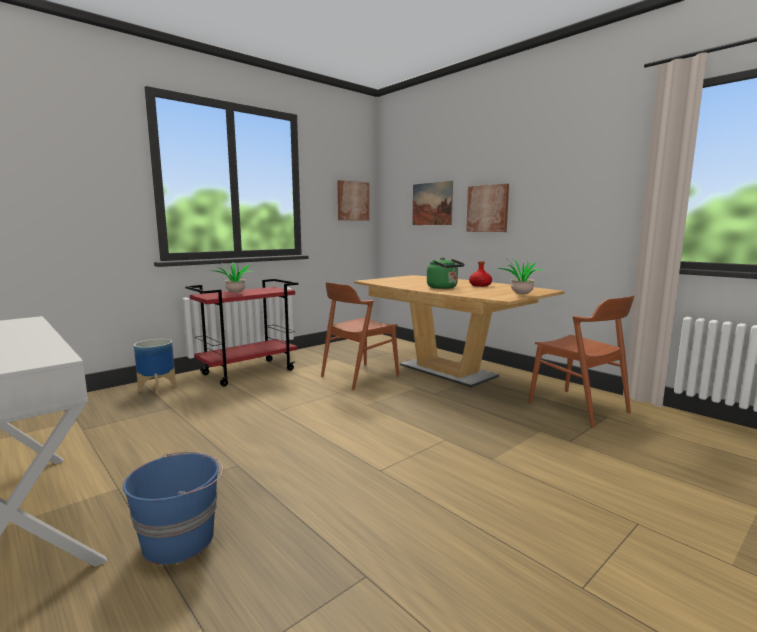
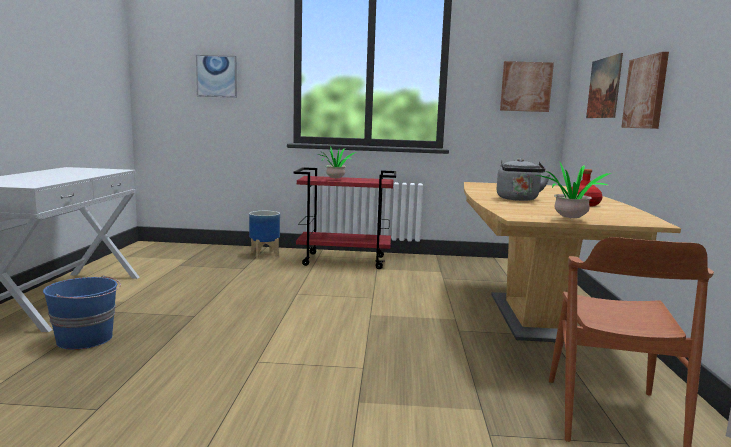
camera: 45 degrees right, 0 degrees up
brown chair [321,282,399,390] -> none
green kettle [427,258,464,289] -> grey kettle [496,158,550,201]
none -> picture [196,55,237,98]

